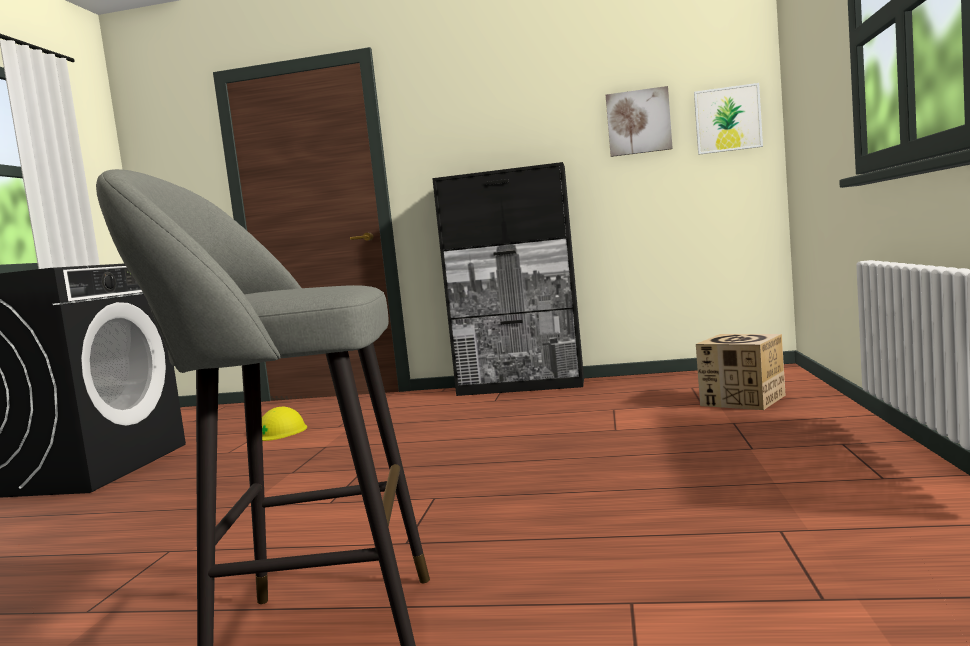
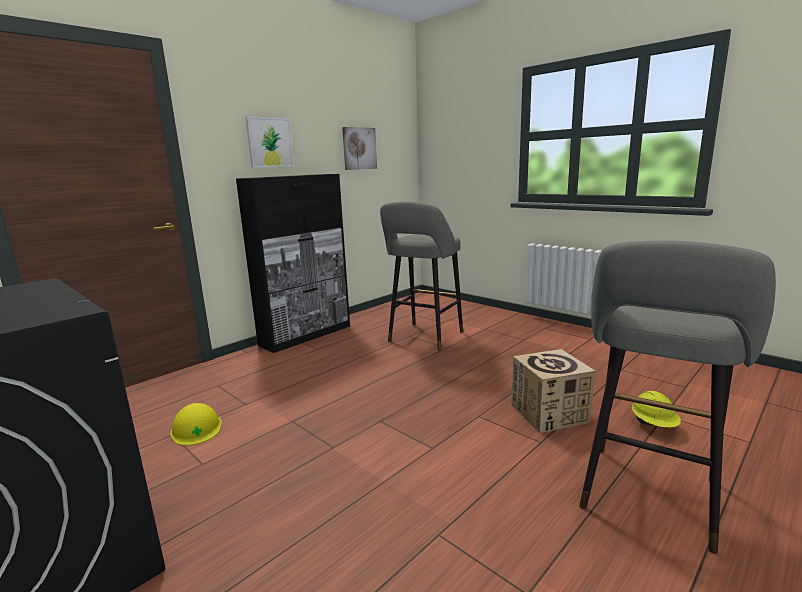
camera: 55 degrees left, 10 degrees up
picture [694,83,763,155] -> picture moved to [246,117,294,168]
cardboard box [696,334,785,410] -> cardboard box moved to [511,349,596,433]
none -> grey stool [380,201,463,351]
none -> yellow hard hat [632,391,681,427]

